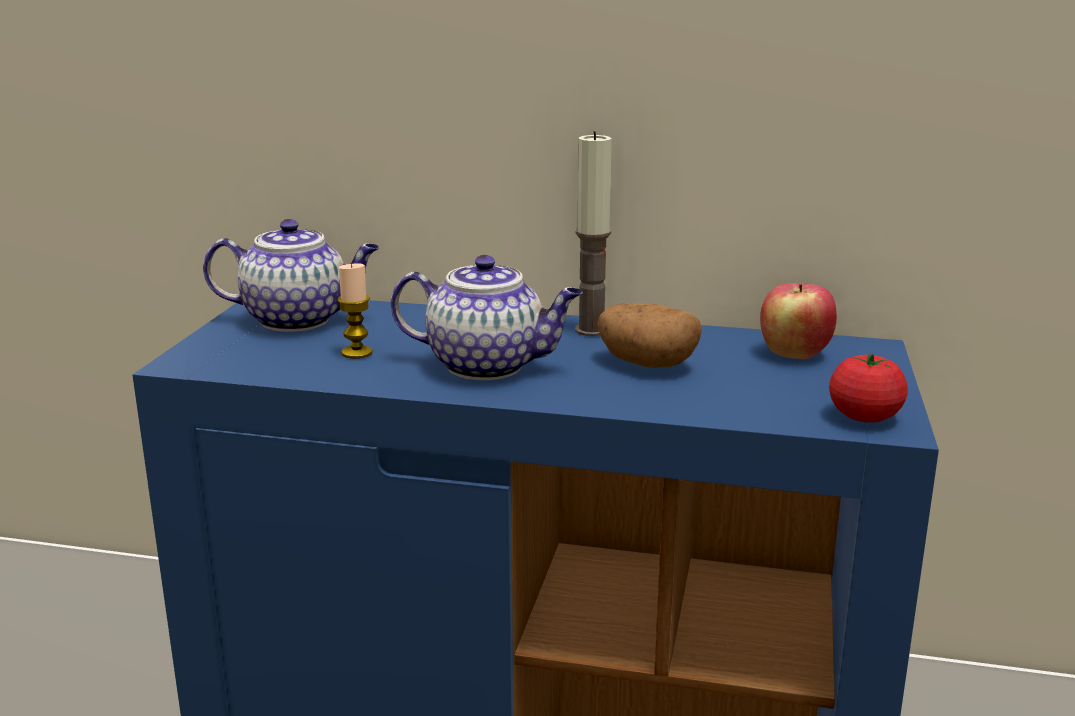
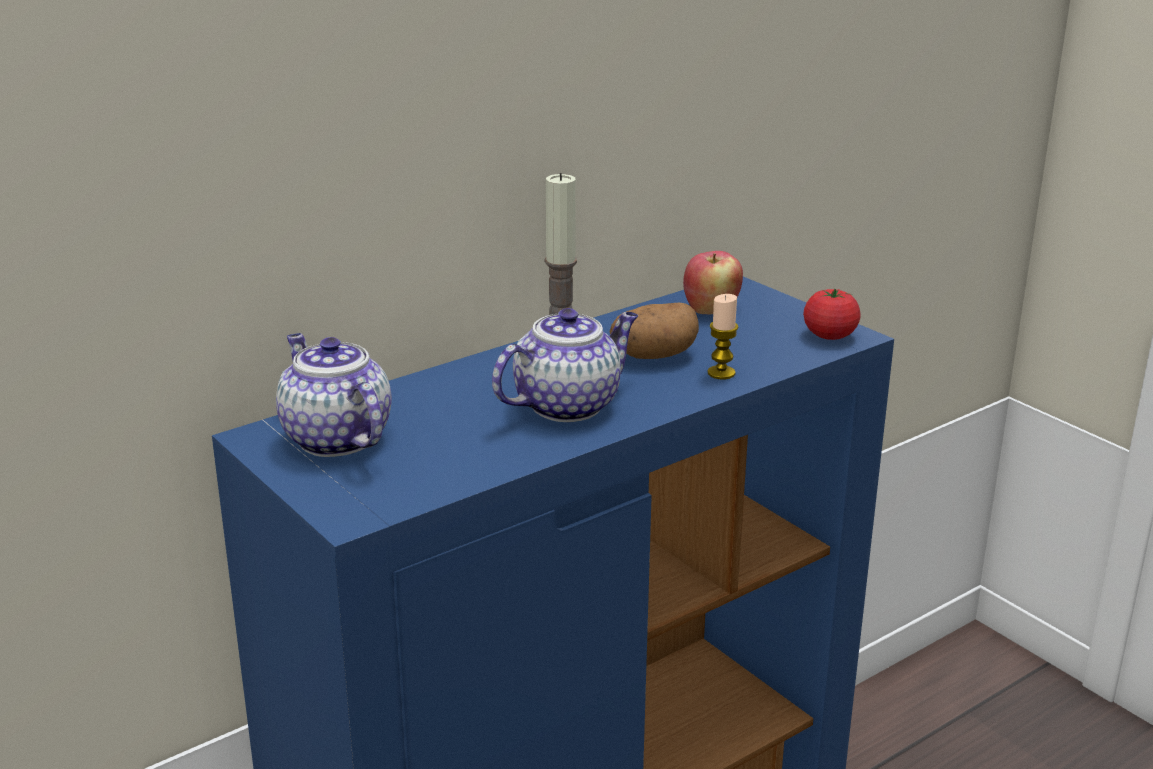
camera: 50 degrees left, 5 degrees up
teapot [203,219,379,332] -> teapot turned 75 degrees counterclockwise [276,333,392,457]
candle [337,263,373,359] -> candle moved to [708,294,738,379]

